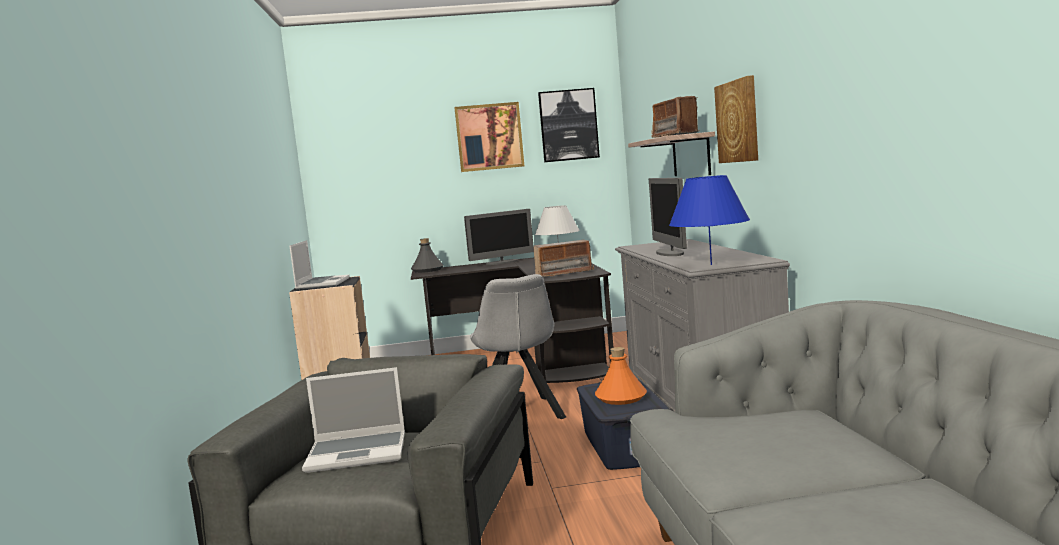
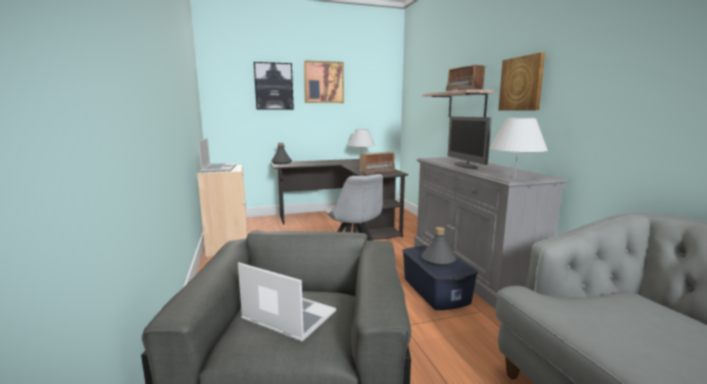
camera: 10 degrees left, 5 degrees up
laptop [302,367,405,473] -> laptop turned 135 degrees counterclockwise [238,262,336,342]
monitor [464,209,534,265] -> none
picture [538,88,600,162] -> picture moved to [254,62,294,110]
orange bottle [595,347,647,405] -> grey bottle [421,227,456,266]
blue table lamp [669,175,750,265] -> white table lamp [490,118,548,178]

